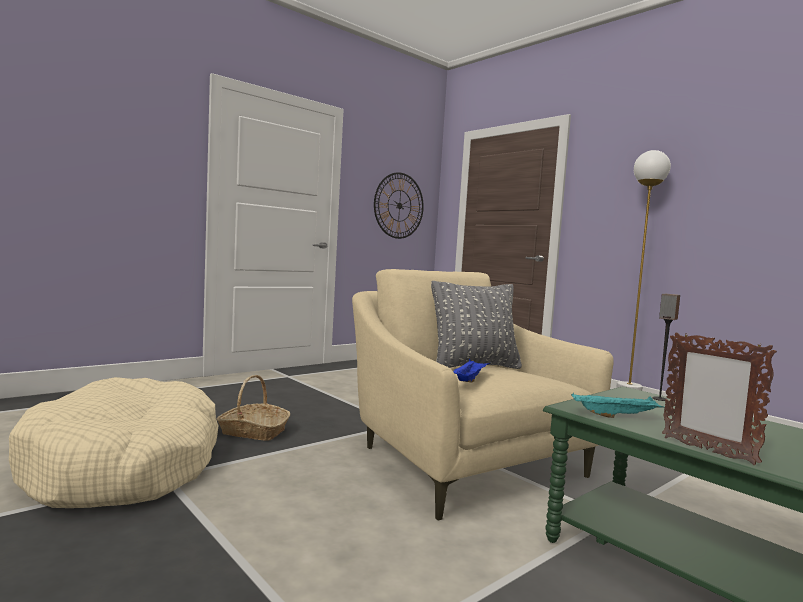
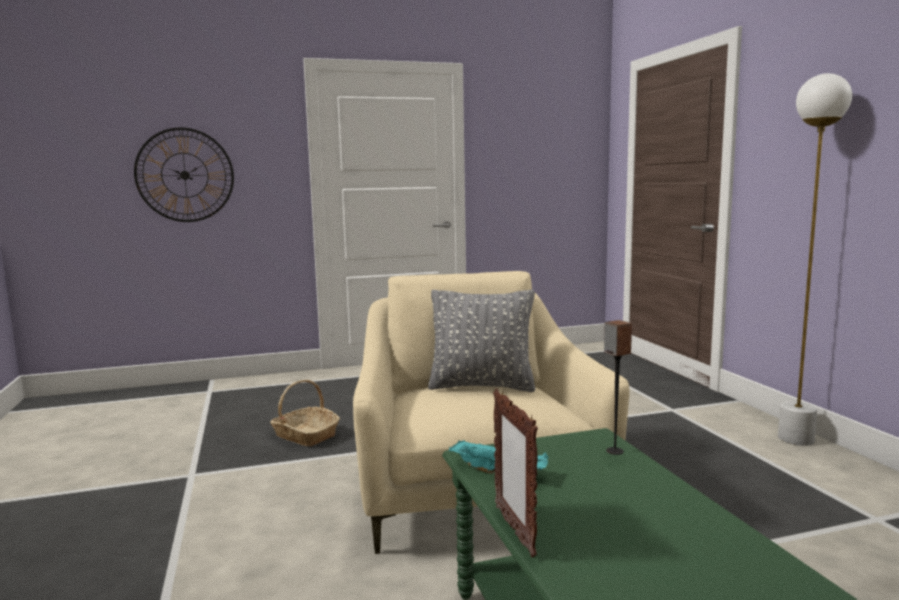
camera: 25 degrees right, 5 degrees up
beige dog bed [9,377,219,508] -> none
wall clock [374,172,424,239] -> wall clock moved to [134,127,234,222]
blue tray [453,359,490,382] -> none

